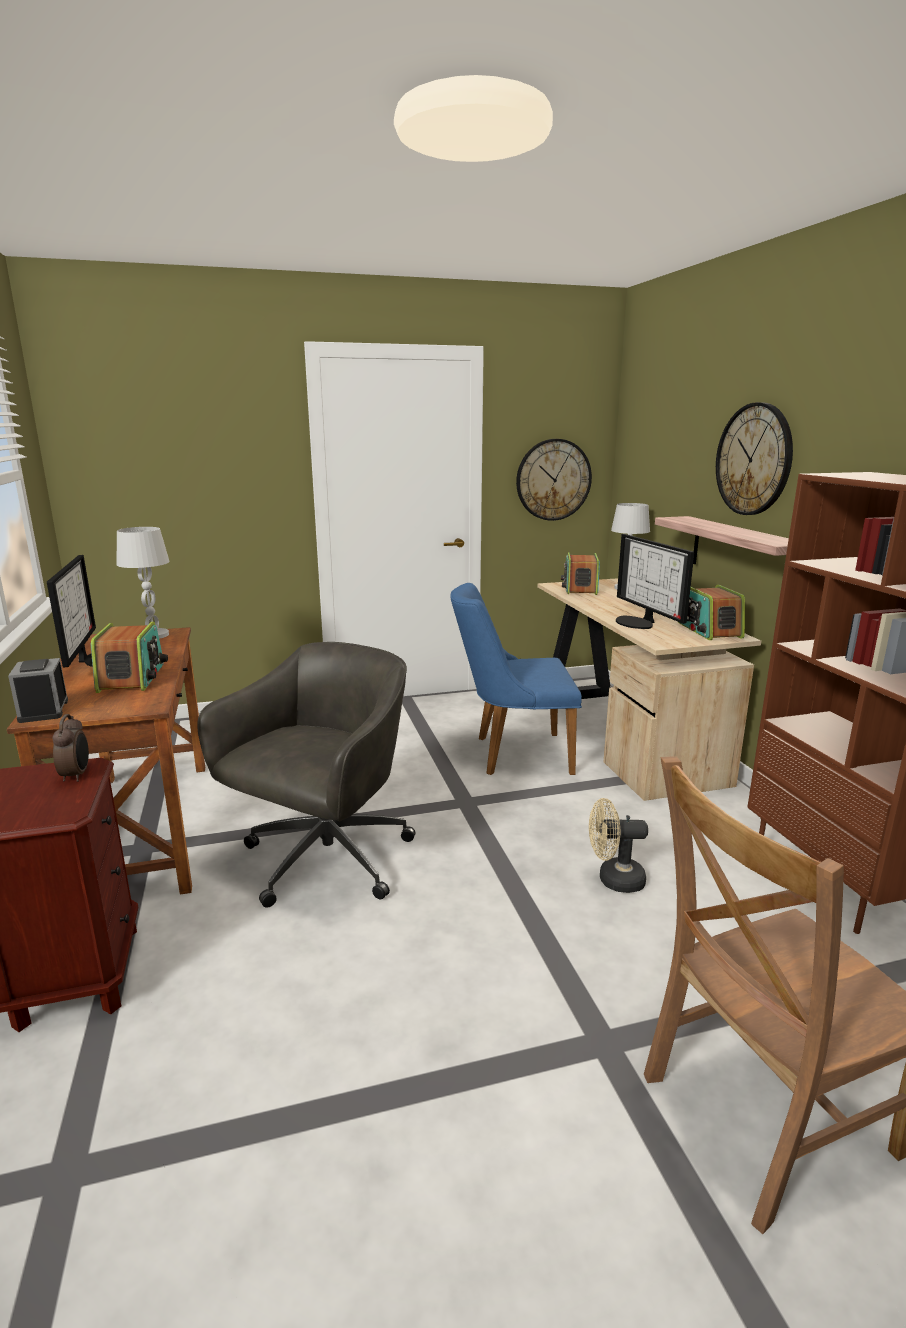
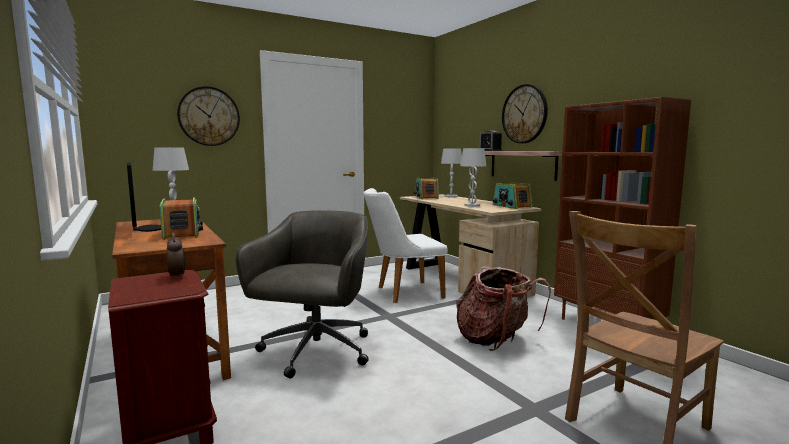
camera: 15 degrees left, 10 degrees down
alarm clock [8,658,68,723] -> alarm clock moved to [480,131,502,151]
blue chair [450,583,582,775] -> white chair [364,188,448,303]
wall clock [516,439,592,521] -> wall clock moved to [177,86,240,146]
beige fan [589,798,648,893] -> backpack [456,266,551,351]
monitor [616,534,694,629] -> white table lamp [460,148,486,207]

